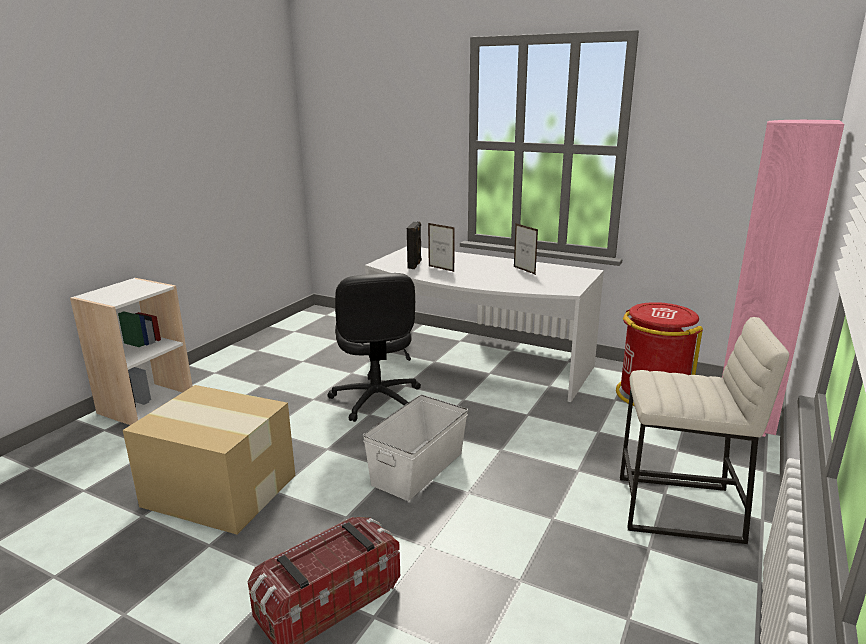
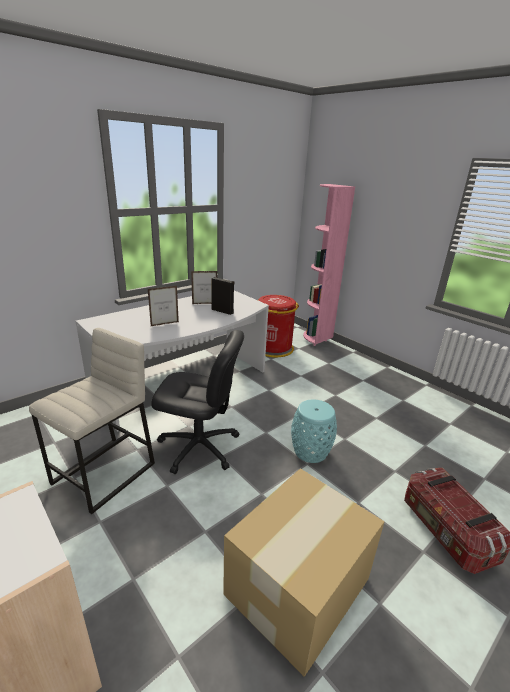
camera: 70 degrees left, 5 degrees up
white storage box [363,395,468,501] -> turquoise stool [291,400,337,463]
black speaker [407,221,422,269] -> black speaker moved to [211,277,234,315]
beige stool [620,317,789,544] -> beige stool moved to [29,328,155,514]

